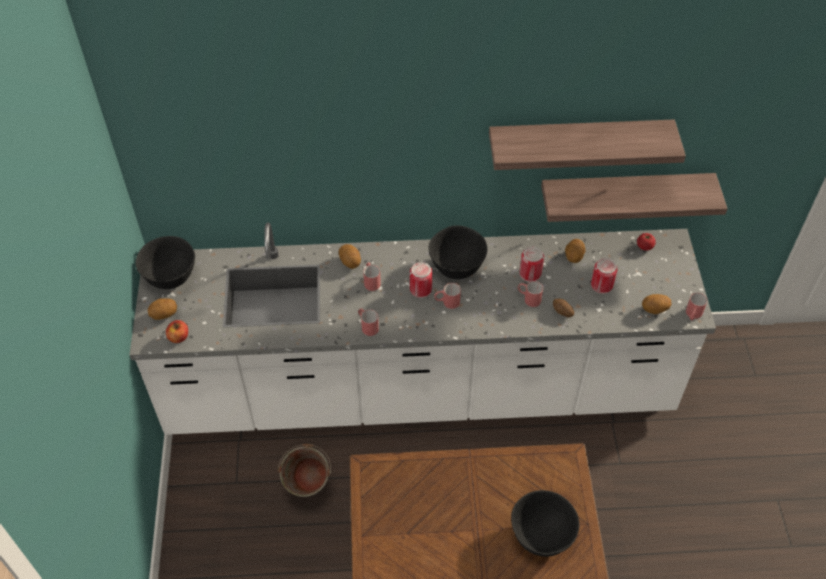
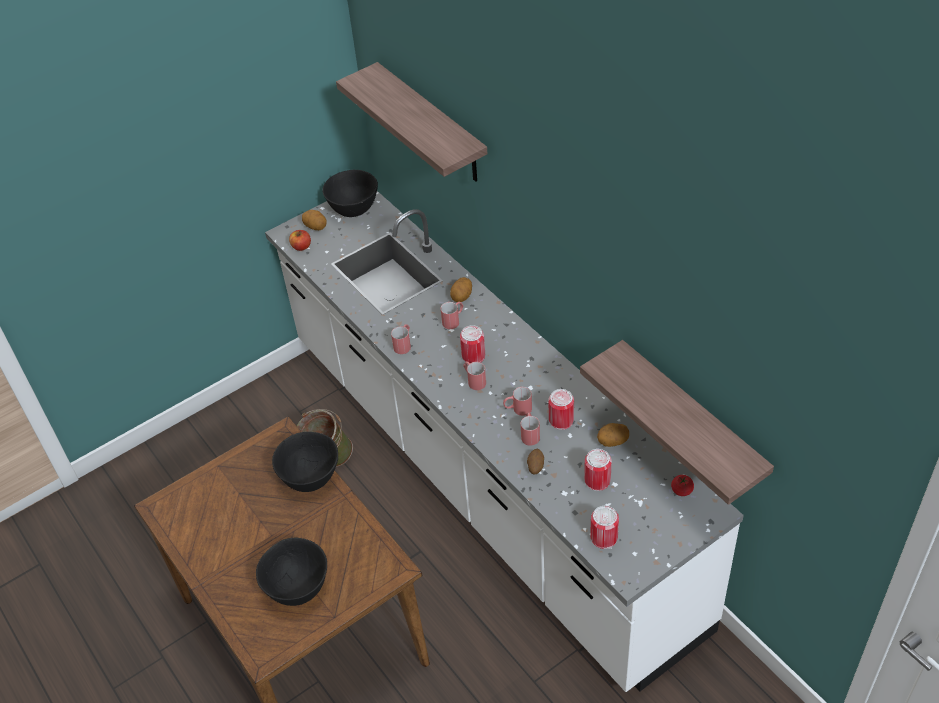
camera: 60 degrees right, 5 degrees down
black bowl [429,225,487,279] -> black bowl moved to [272,432,338,492]
shelf [489,120,686,170] -> shelf moved to [336,62,487,182]
potato [642,294,671,314] -> can [590,506,619,549]
red mug [686,293,708,320] -> red mug moved to [503,387,532,416]

